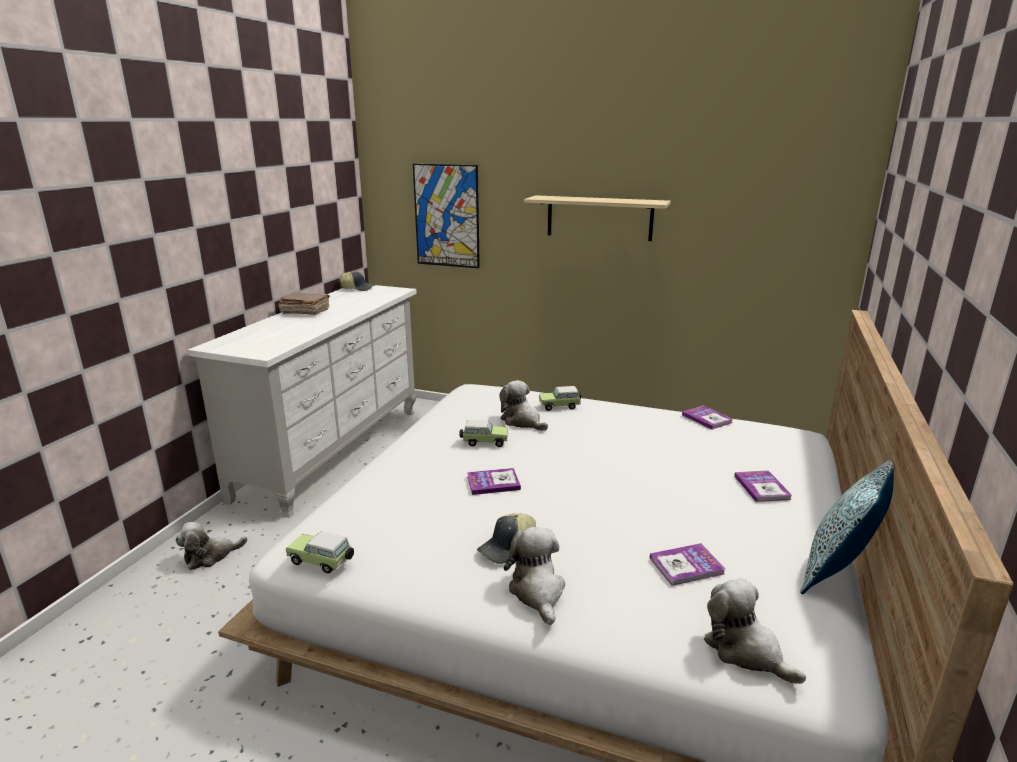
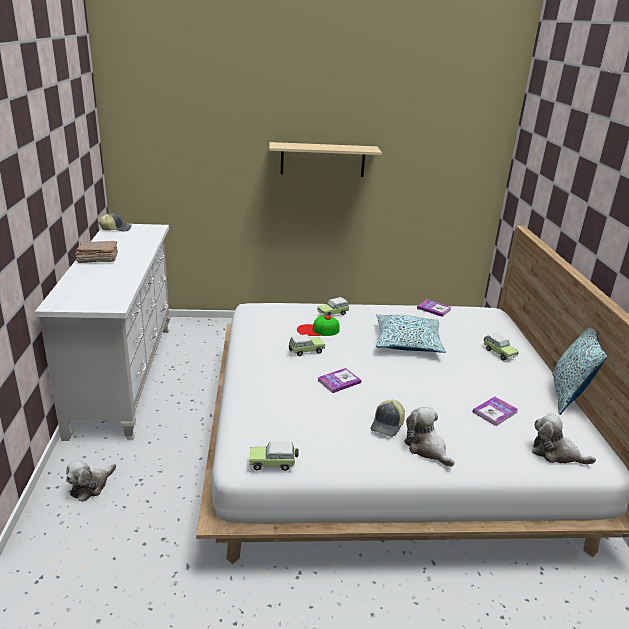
camera: 25 degrees left, 5 degrees up
picture [413,164,480,268] -> none
plush toy [499,380,548,431] -> cap [297,315,340,336]
book [734,470,792,502] -> toy car [483,333,519,361]
none -> pillow [376,314,446,353]

